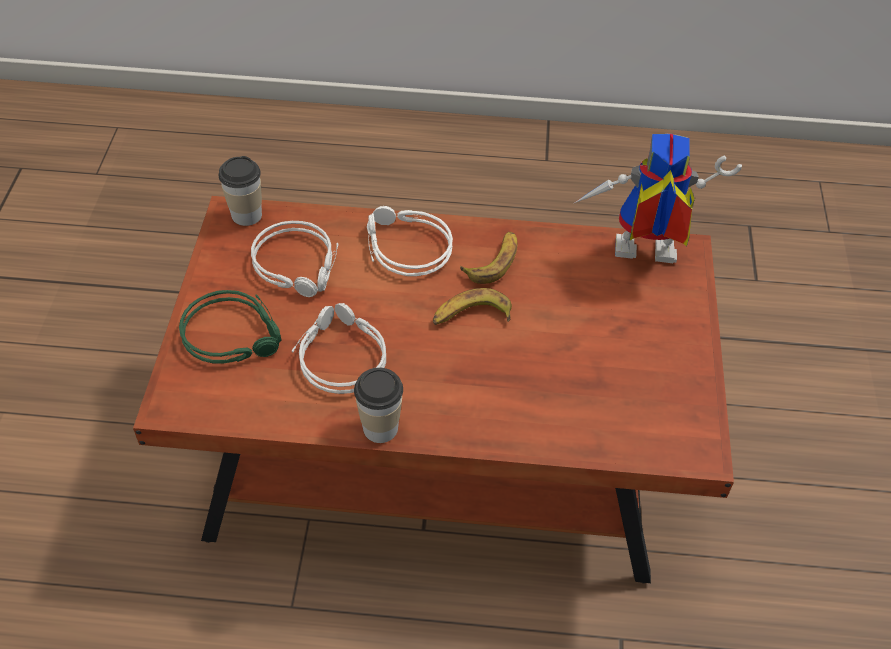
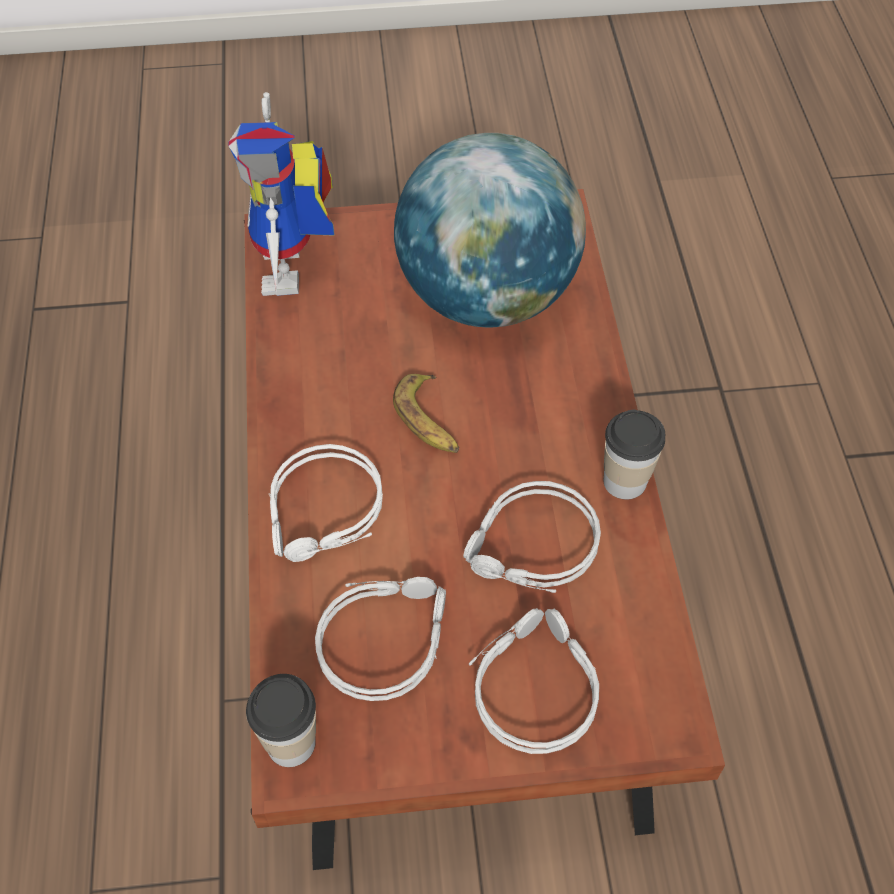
camera: 100 degrees left, 5 degrees up
green headphones [179,290,281,364] -> grey headphones [469,608,599,754]
banana [460,232,517,284] -> none
none -> globe [394,133,586,328]

